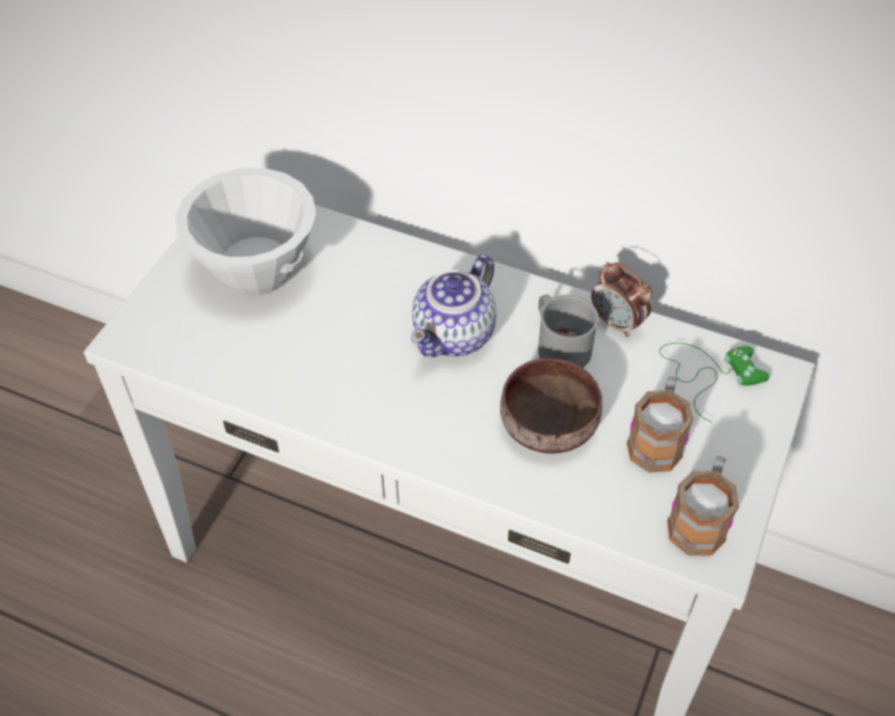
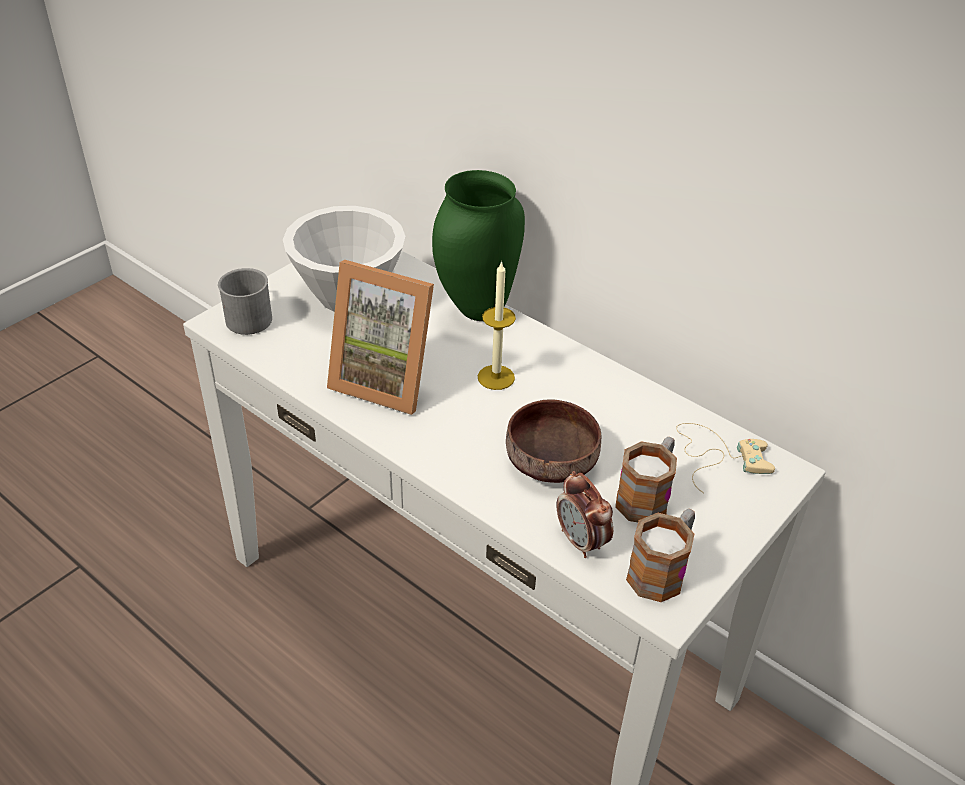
camera: 15 degrees right, 10 degrees down
teapot [411,254,497,357] -> candle [478,261,516,390]
grey mug [538,294,599,368] -> grey mug moved to [218,268,272,335]
alarm clock [591,262,652,337] -> alarm clock moved to [556,471,613,558]
green game controller [659,343,770,422] -> beige game controller [676,423,775,493]
none -> picture frame [327,260,434,415]
none -> green vase [432,170,525,321]

